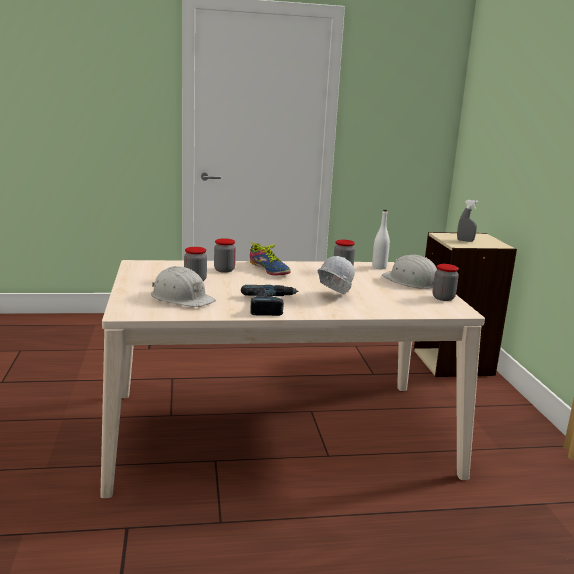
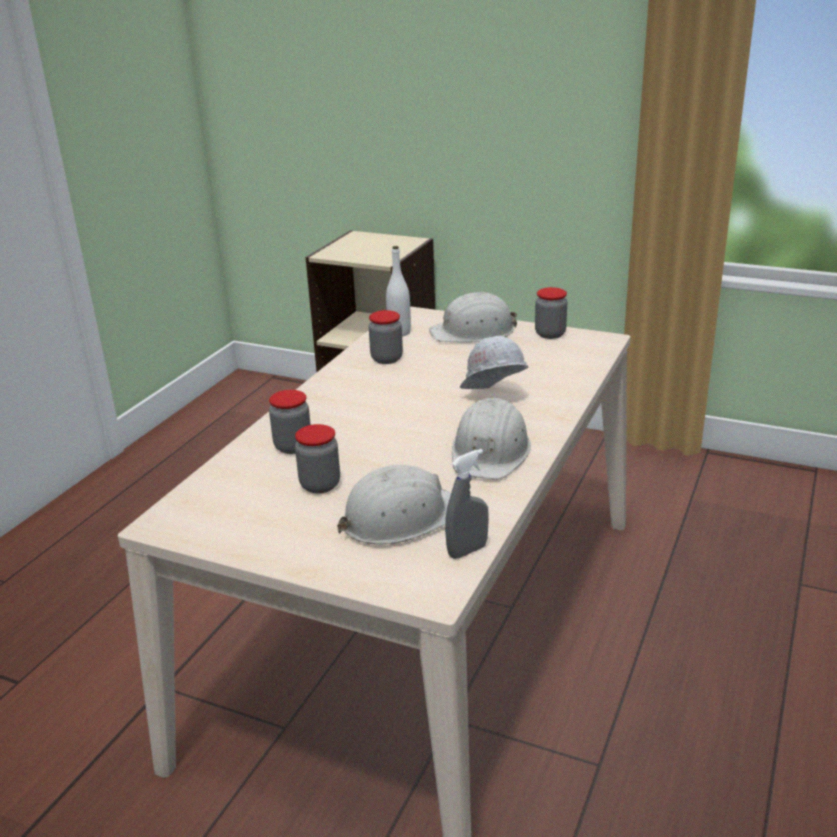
camera: 55 degrees left, 10 degrees up
power drill [241,285,298,316] -> white hard hat [452,398,531,479]
shoe [250,242,291,275] -> none
grey spray bottle [457,200,478,242] -> grey spray bottle moved to [445,449,489,559]

